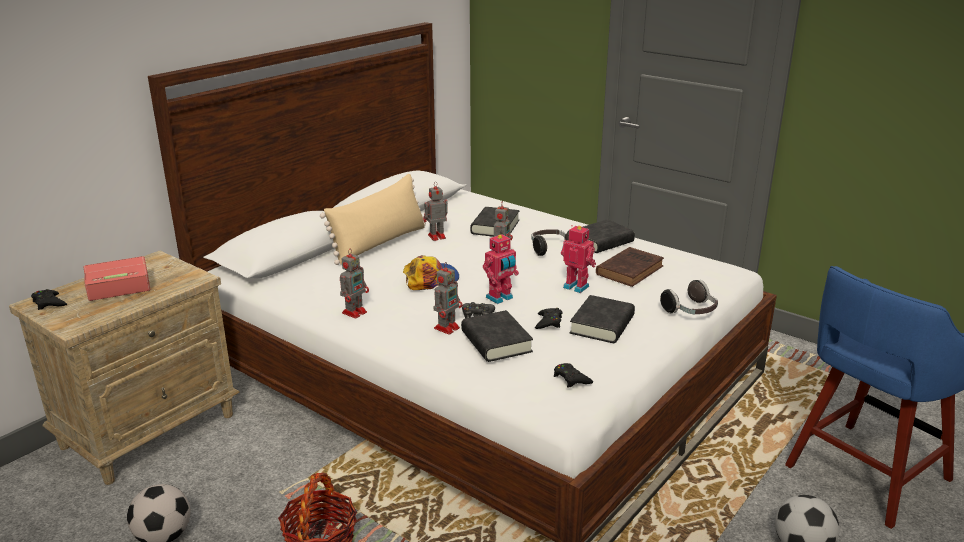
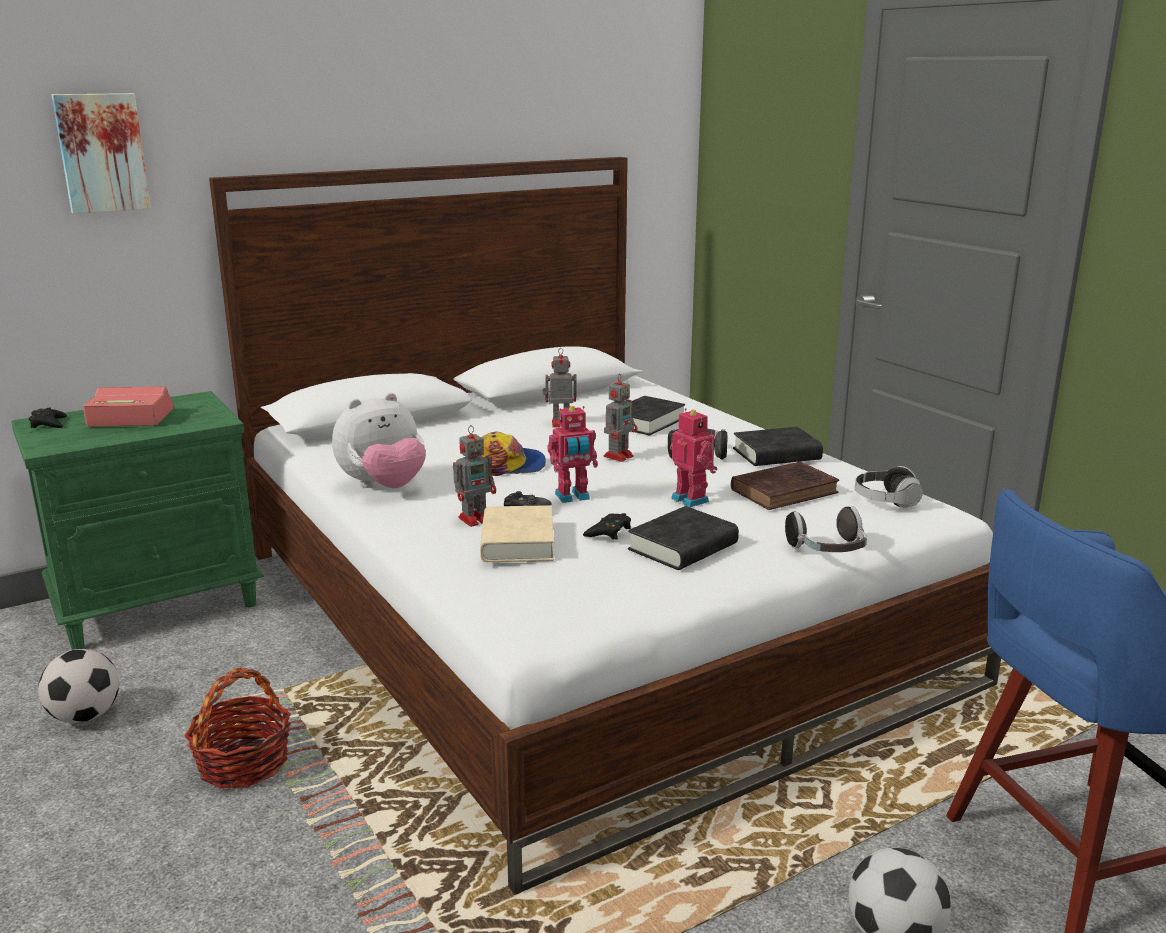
camera: 20 degrees right, 5 degrees down
beige nightstand [9,251,240,485] -> green nightstand [11,391,264,650]
beige pillow [320,174,426,265] -> none
toy robot [340,250,369,319] -> plush toy [332,393,426,488]
black book [461,310,533,362] -> beige book [480,505,554,562]
black game controller [554,363,593,388] -> none
none -> picture [52,93,151,214]
none -> headphones [855,466,923,508]

